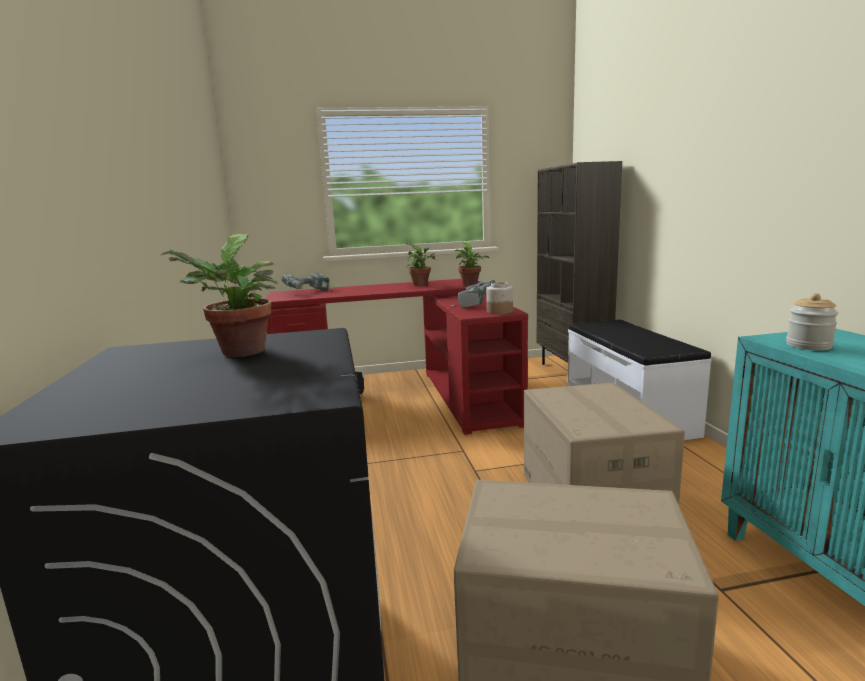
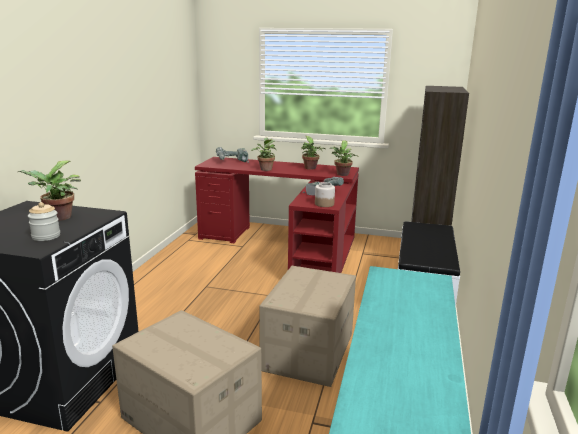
camera: 25 degrees right, 5 degrees up
jar [786,293,839,350] -> jar moved to [28,202,60,241]
none -> potted plant [251,138,276,171]

